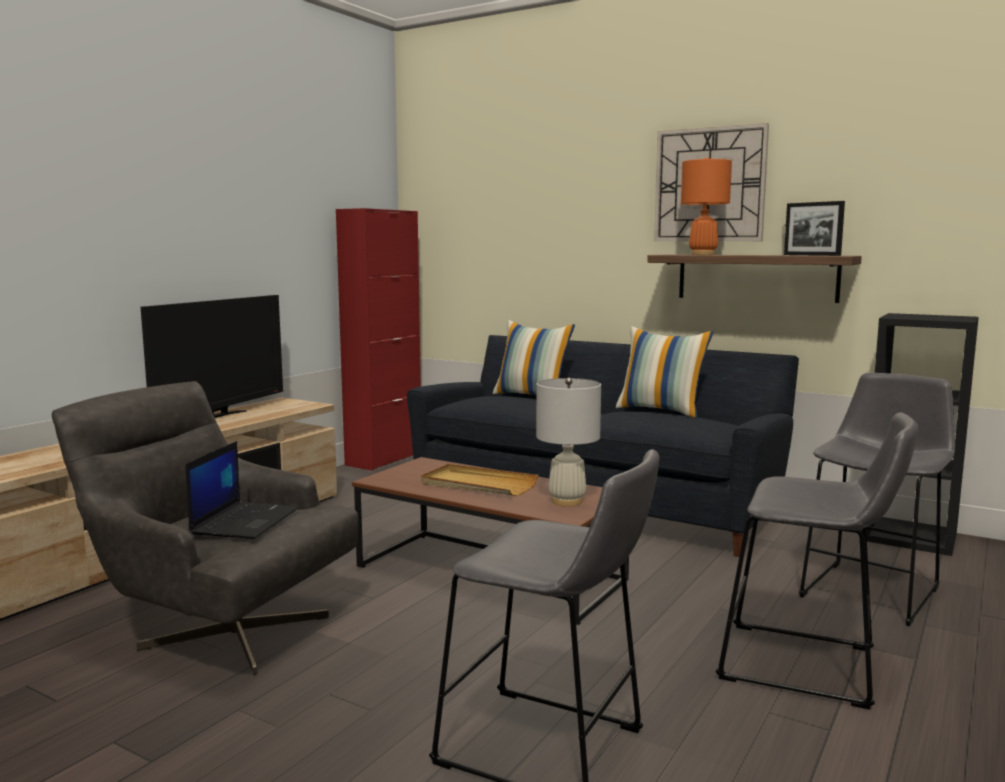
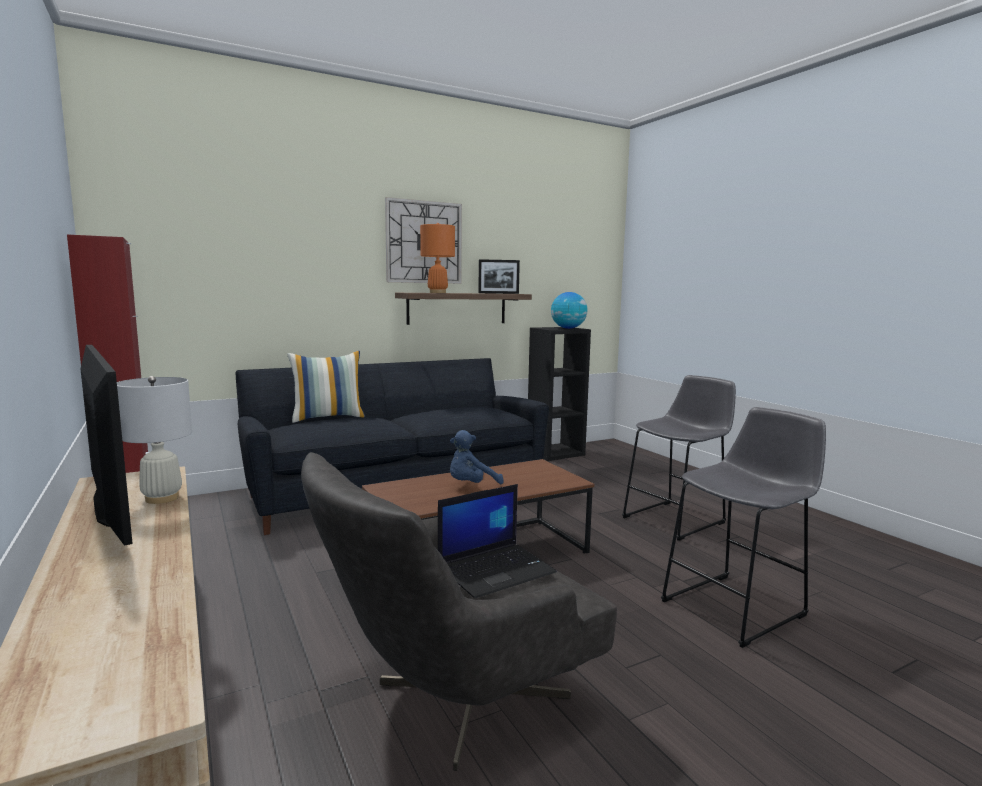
camera: 60 degrees left, 0 degrees up
laptop [185,441,299,539] -> laptop turned 105 degrees clockwise [438,484,557,598]
beige tray [421,464,539,496] -> blue plush toy [450,430,504,484]
white table lamp [536,378,601,507] -> white table lamp moved to [117,376,192,504]
pillow [616,326,713,418] -> none
grey stool [799,372,955,626] -> none
none -> globe [551,292,588,329]

